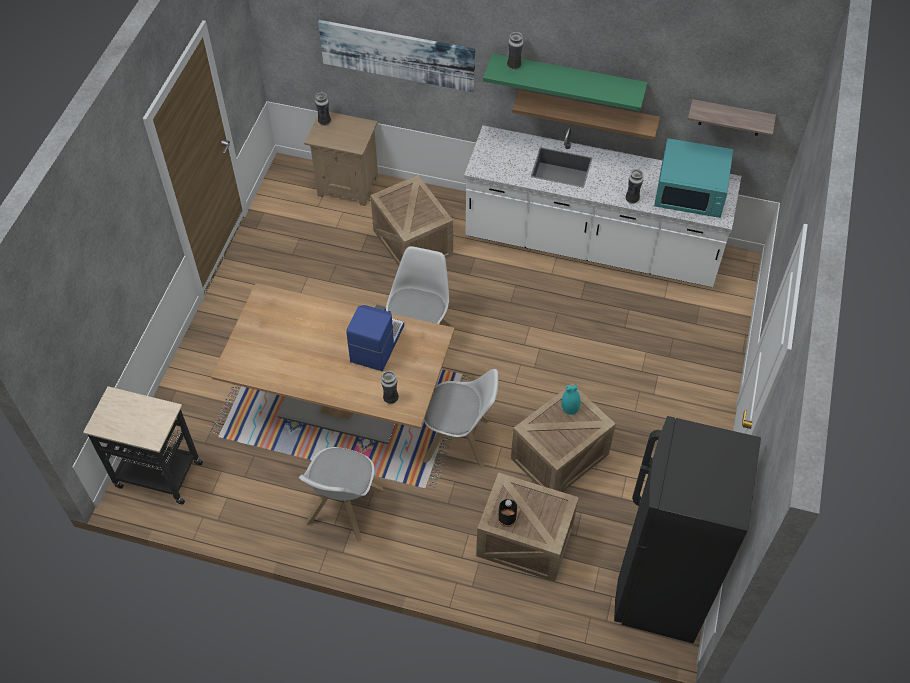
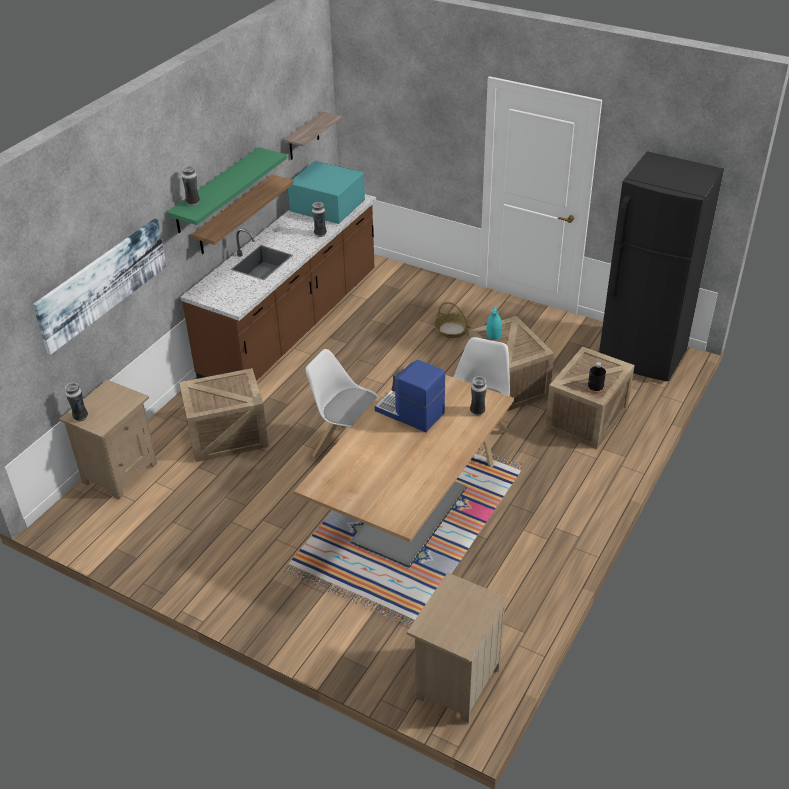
camera: 75 degrees left, 15 degrees down
cart [83,386,203,505] -> beige nightstand [407,572,508,724]
chair [299,447,383,542] -> none
white counter [464,125,741,287] -> brown counter [181,194,376,381]
turquoise microwave [654,138,733,218] -> turquoise microwave turned 90 degrees counterclockwise [288,161,365,224]
none -> basket [434,302,471,338]

